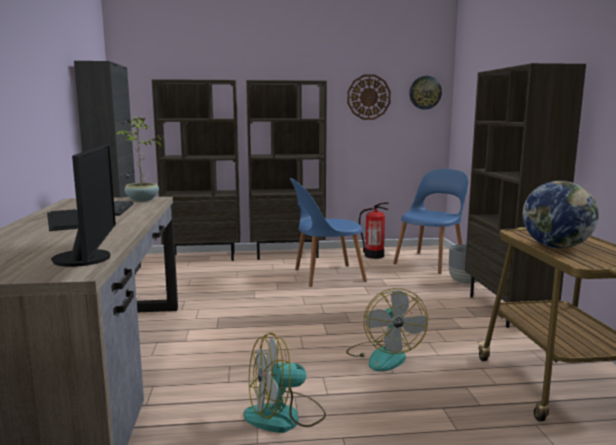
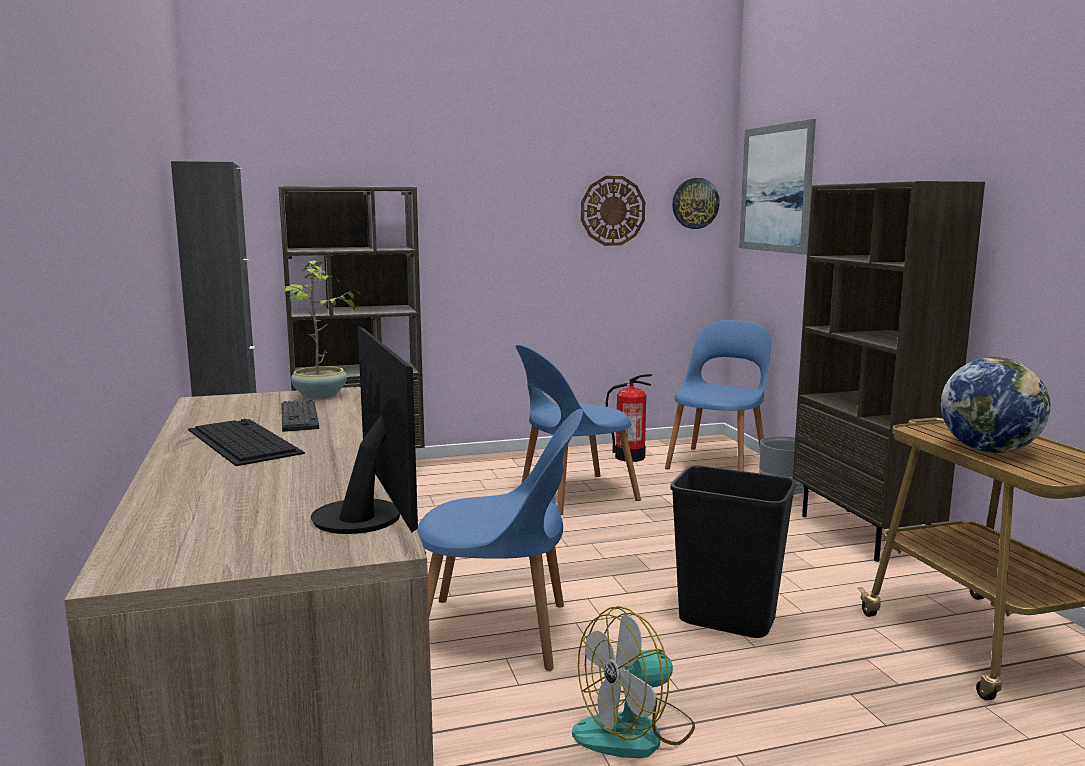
camera: 10 degrees left, 0 degrees up
brown bookcase [246,80,327,260] -> none
fan [346,288,428,371] -> black trash can [670,465,797,638]
none -> blue chair [417,409,583,671]
none -> picture [739,119,816,255]

